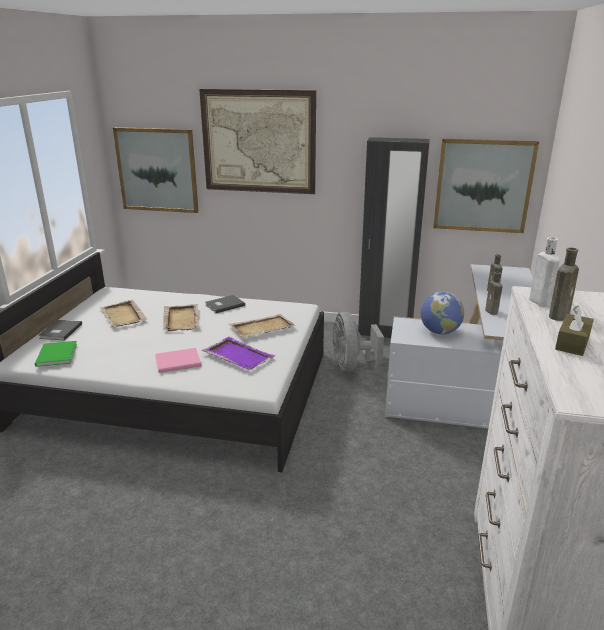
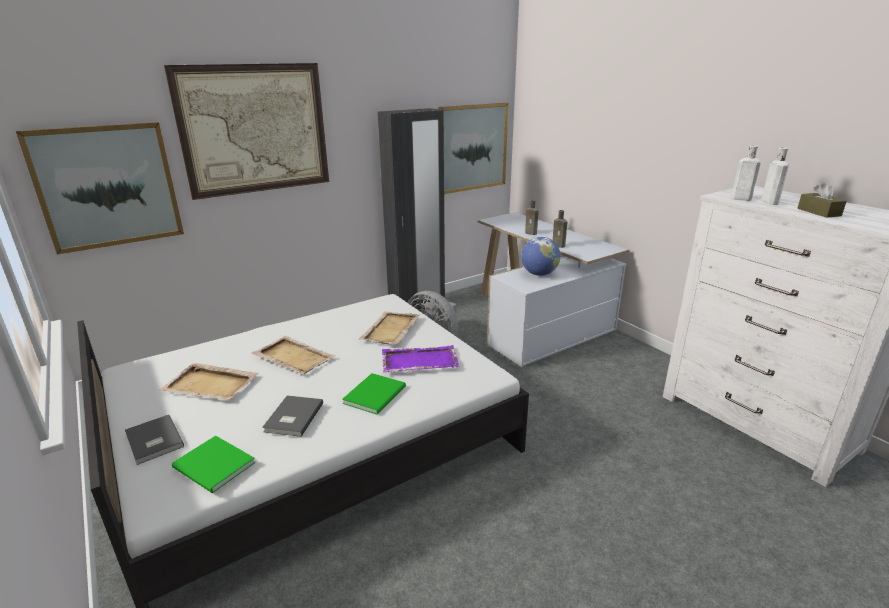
camera: 45 degrees left, 0 degrees up
pink book [155,348,201,373] -> green book [342,373,406,415]
grey book [205,295,245,313] -> grey book moved to [262,395,323,437]
brown bottle [549,248,579,321] -> white bottle [761,147,789,205]

